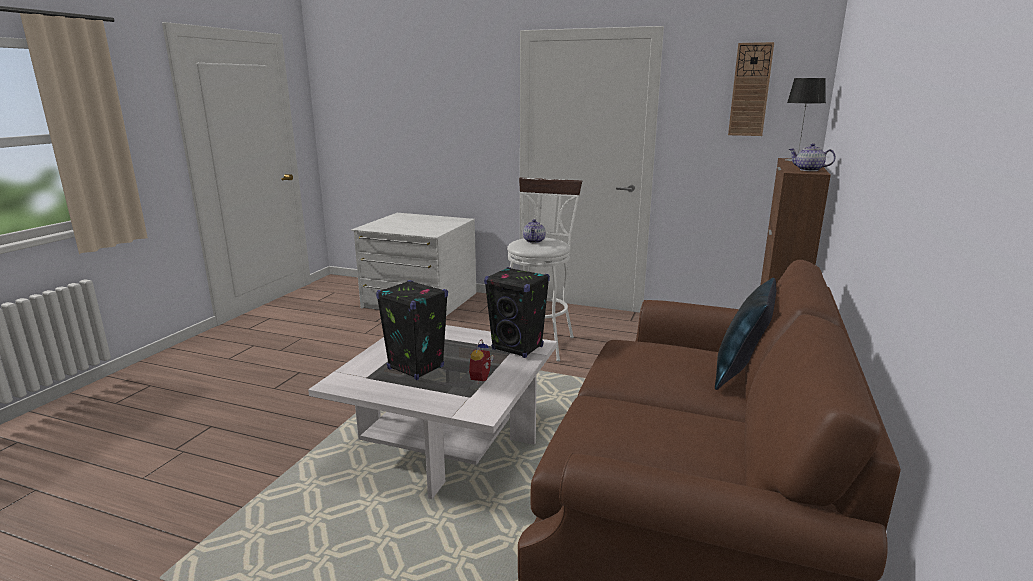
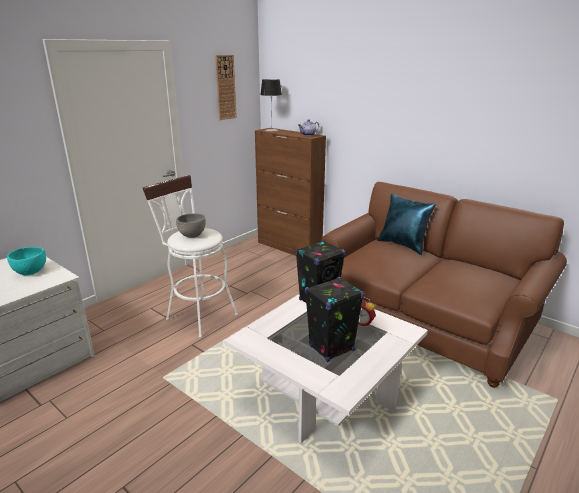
camera: 70 degrees left, 5 degrees up
teapot [523,219,546,243] -> grey bowl [176,213,206,238]
none -> turquoise bowl [7,247,46,276]

